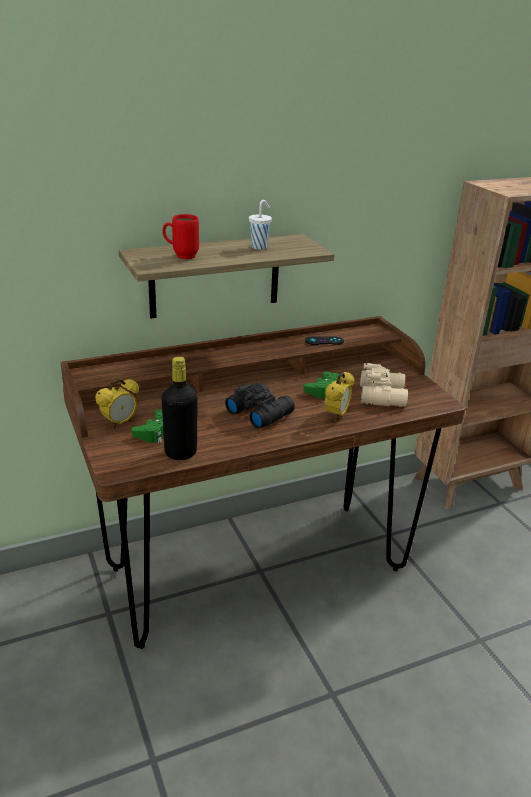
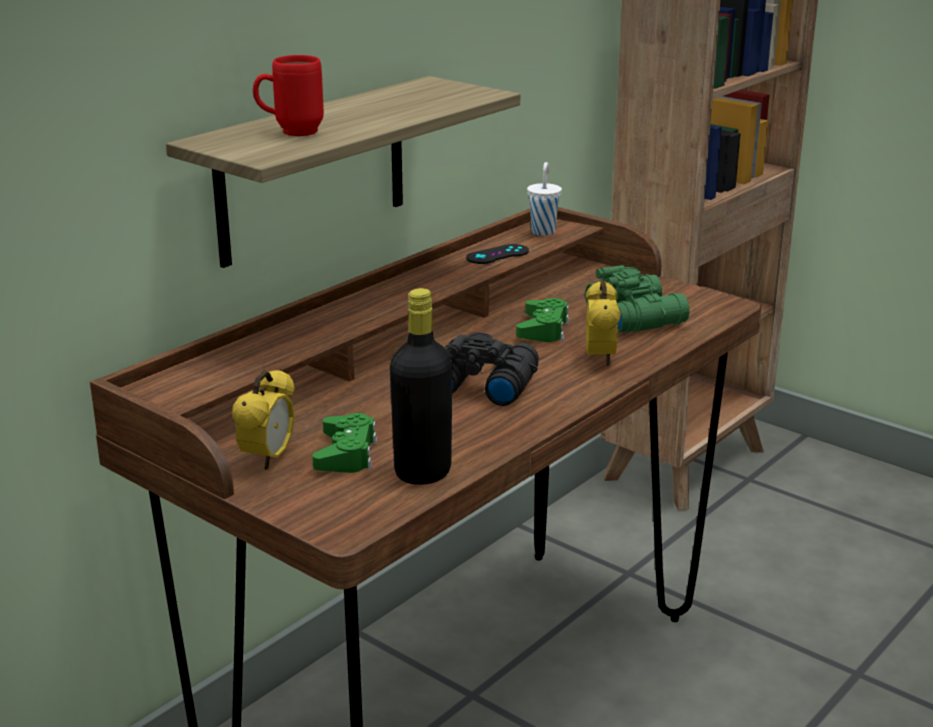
camera: 25 degrees left, 5 degrees down
white cup [249,200,272,250] -> white cup moved to [527,162,562,235]
beige binoculars [360,363,408,407] -> green binoculars [585,265,690,333]

